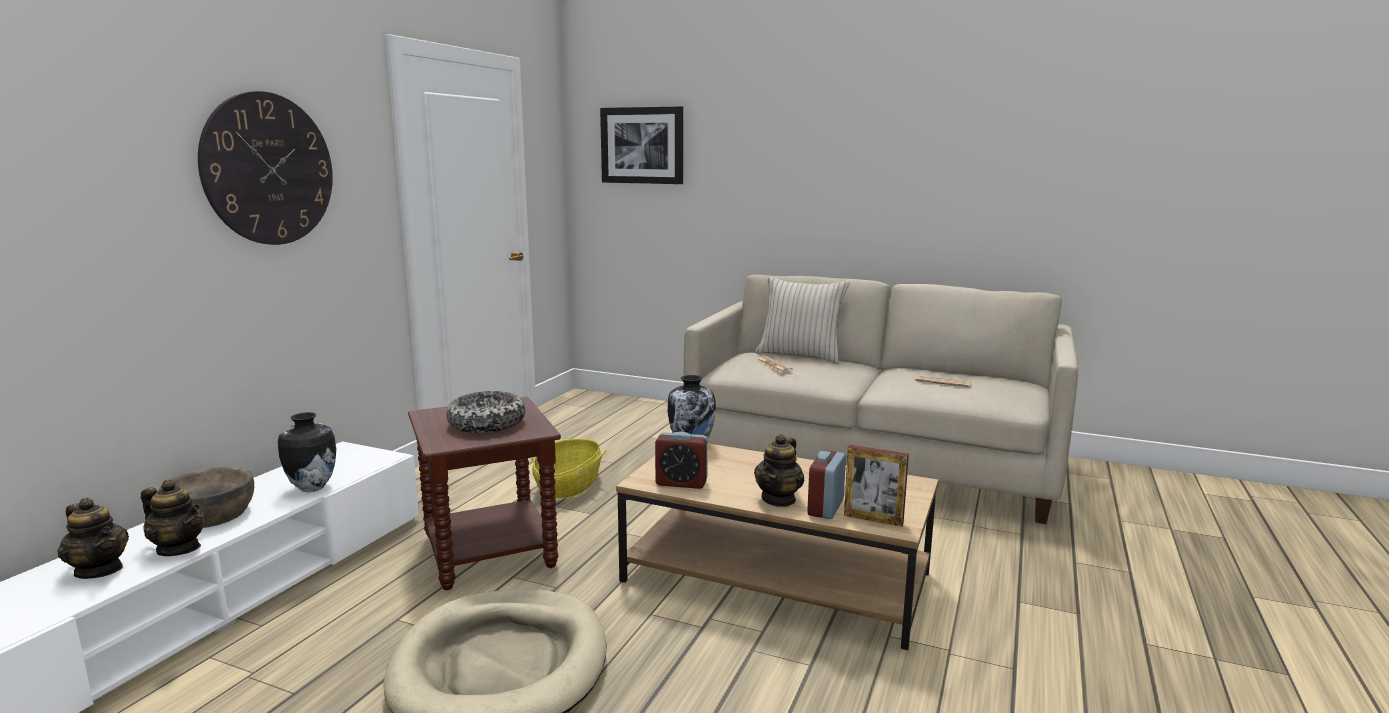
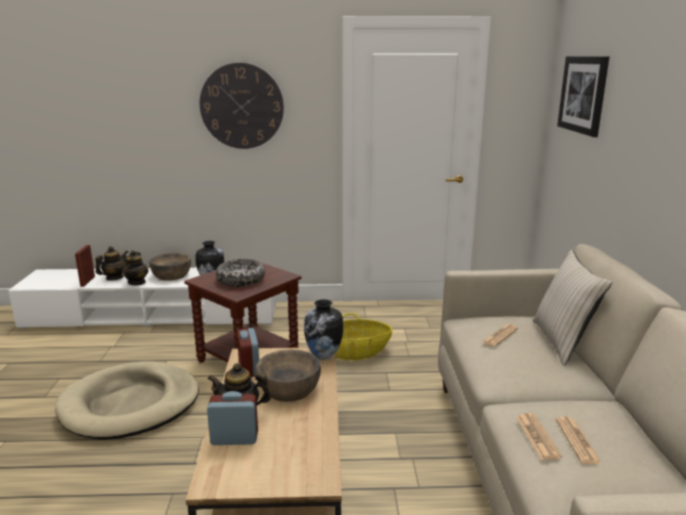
camera: 65 degrees right, 5 degrees up
teapot [57,498,129,579] -> teapot turned 150 degrees counterclockwise [95,246,128,280]
picture frame [844,445,909,527] -> picture frame moved to [75,245,95,287]
none -> brown bowl [256,349,321,402]
none -> newspaper [516,413,562,460]

